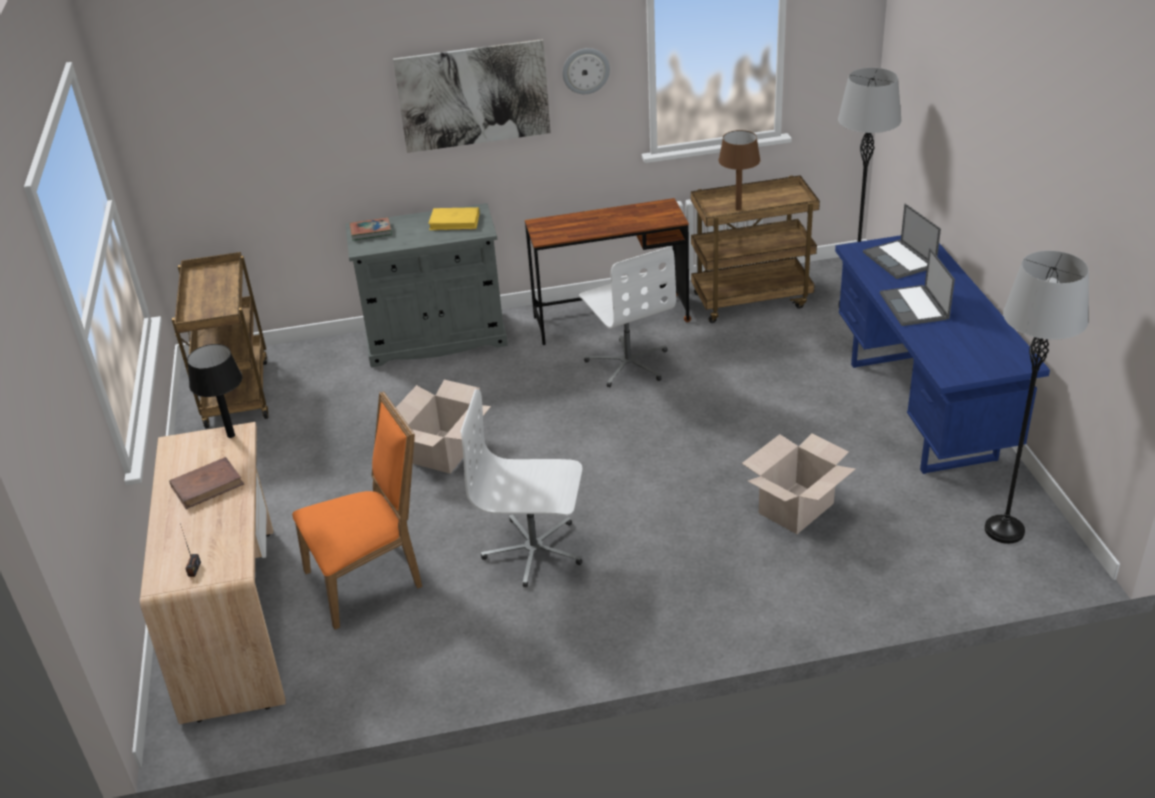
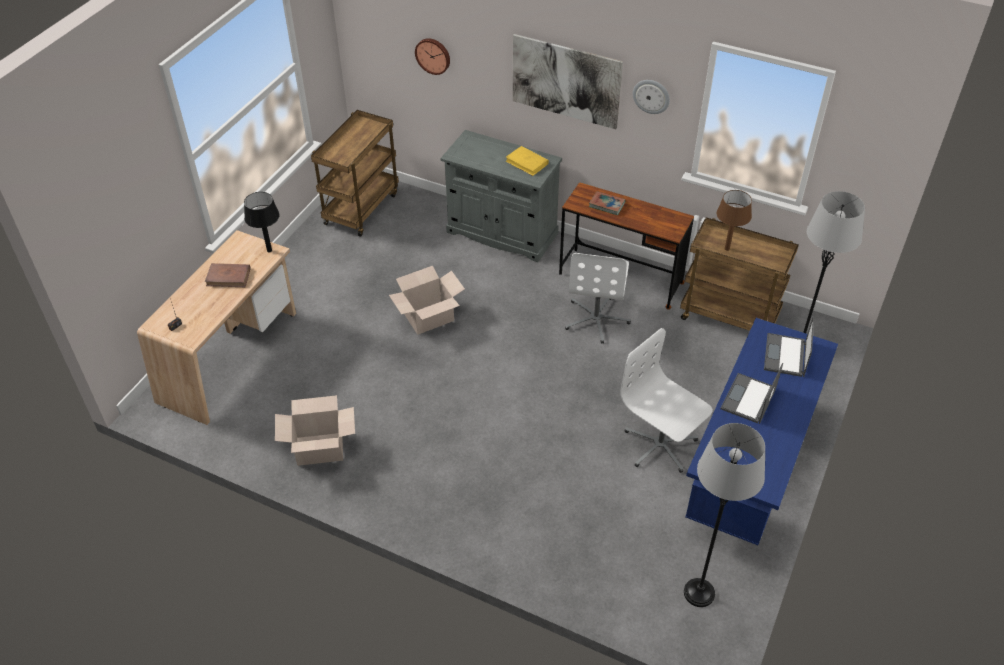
camera: 35 degrees right, 10 degrees up
orange chair [292,391,422,630] -> none
book [349,217,392,241] -> book moved to [589,191,626,215]
white office chair [460,389,582,587] -> white office chair moved to [620,328,713,473]
cardboard box [742,434,855,534] -> cardboard box moved to [275,395,355,466]
none -> wall clock [415,38,450,75]

